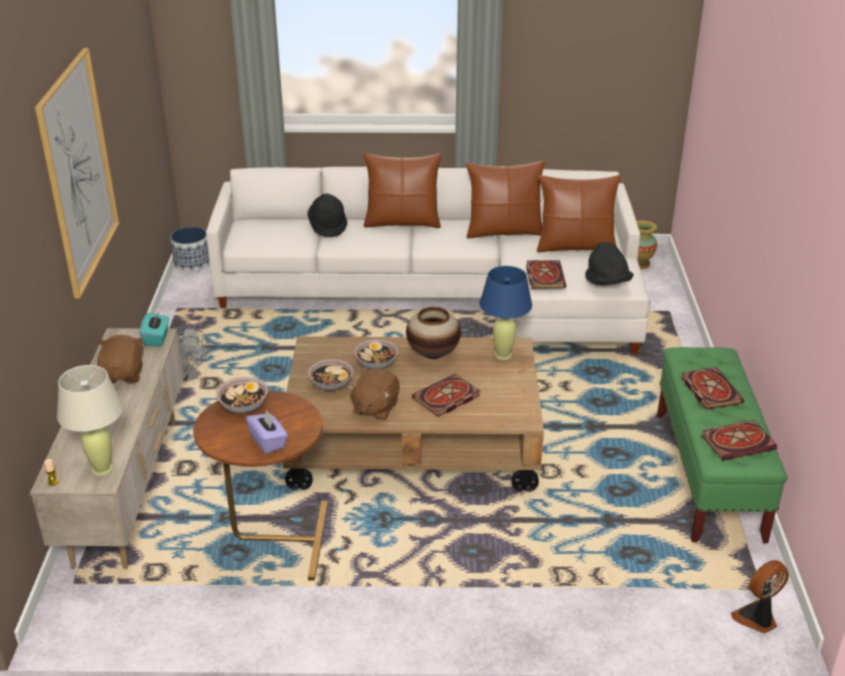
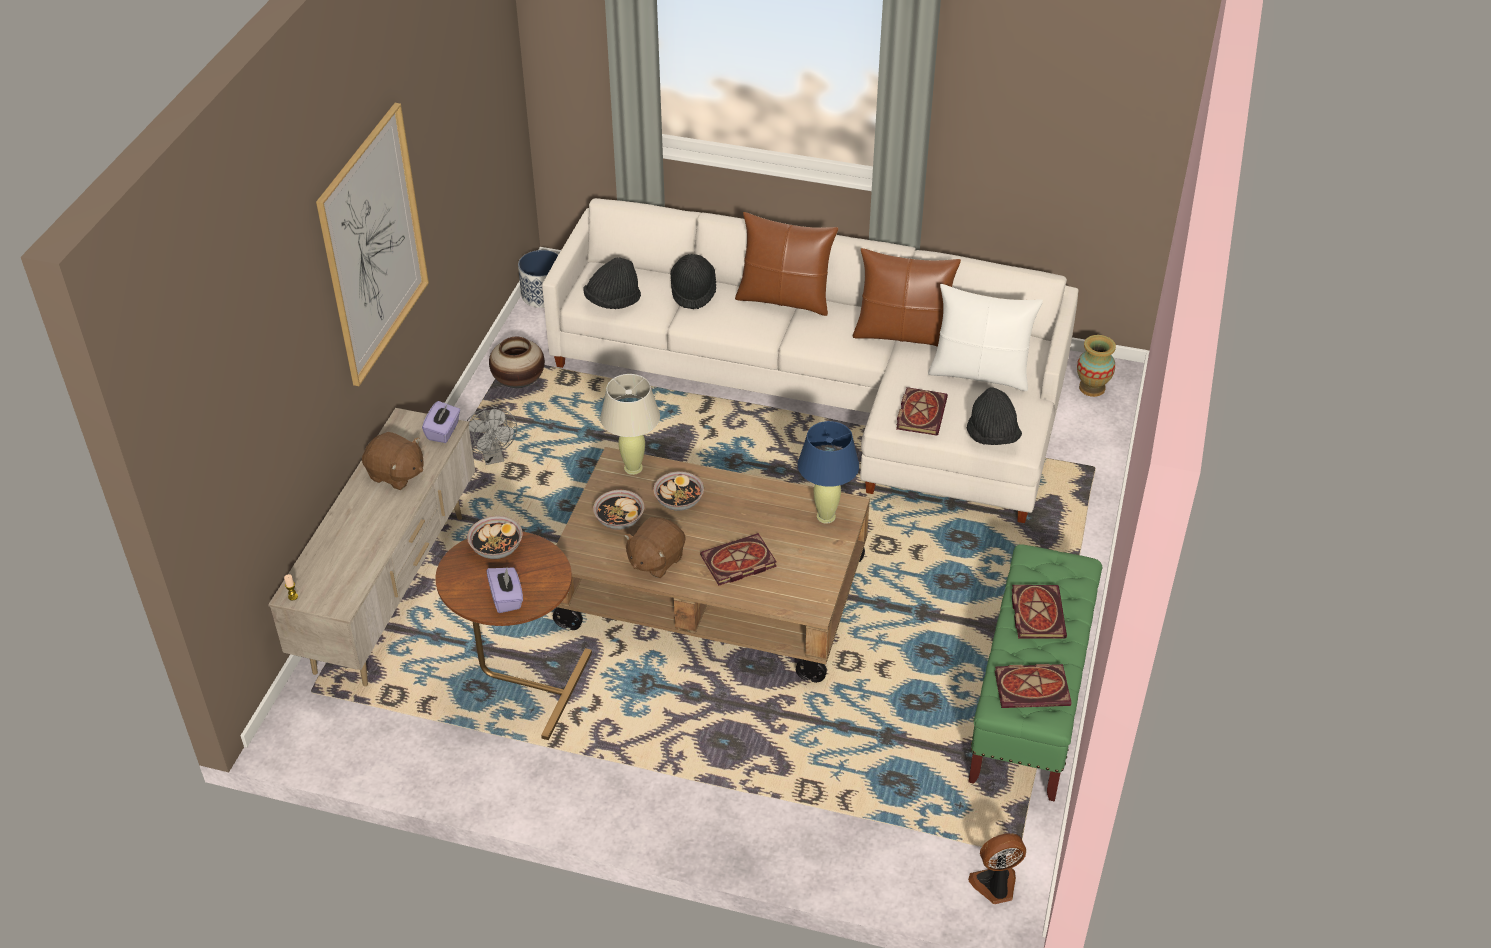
camera: 15 degrees right, 10 degrees up
beige table lamp [57,365,123,476] -> beige table lamp moved to [600,374,660,475]
brown plush toy [97,335,144,383] -> brown plush toy turned 105 degrees clockwise [362,432,424,490]
turquoise tissue box [140,312,169,346] -> purple tissue box [422,401,460,443]
vase [406,307,461,359] -> vase moved to [489,337,545,388]
brown pillow [537,175,621,252] -> white pillow [928,284,1043,391]
none -> black hat [583,257,641,309]

